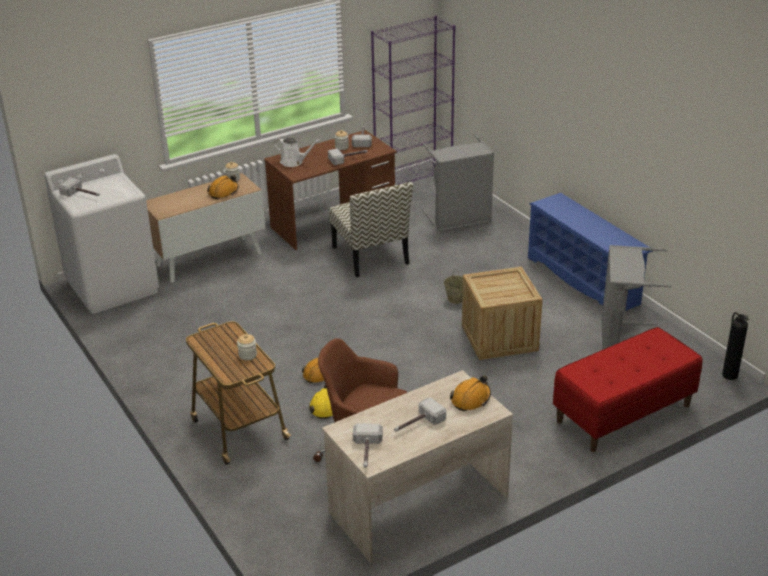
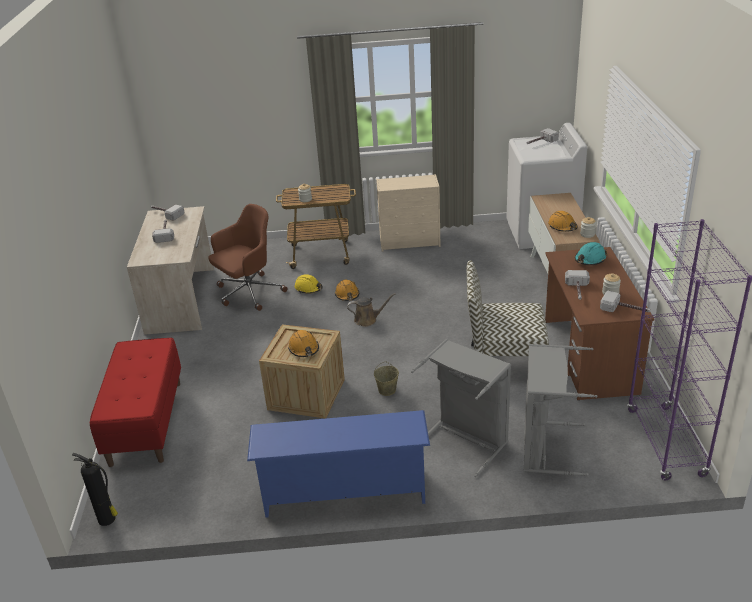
camera: 120 degrees right, 0 degrees up
white watering can [274,138,320,167] -> turquoise hard hat [574,242,607,265]
orange hard hat [450,376,491,411] -> orange hard hat moved to [288,330,319,357]
grey laundry basket [601,245,671,350] -> grey laundry basket moved to [411,339,511,477]
none -> brown watering can [347,293,395,327]
none -> beige dresser [376,174,441,251]

